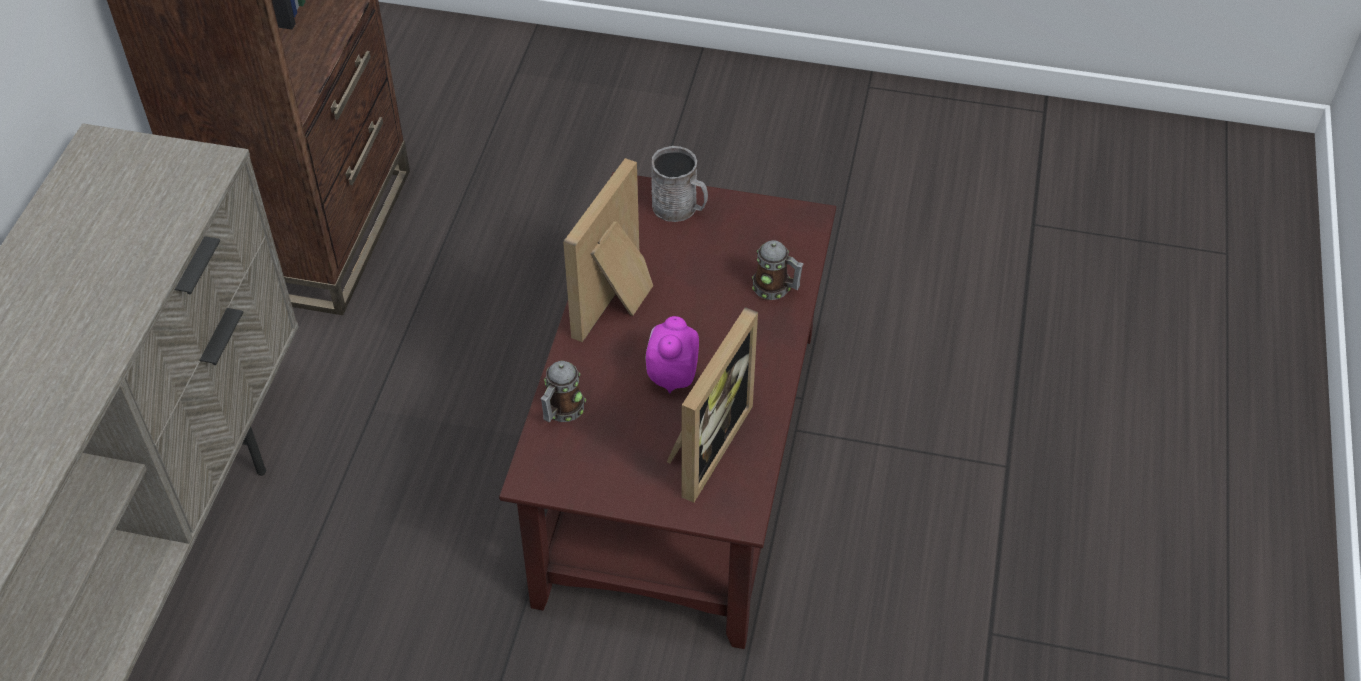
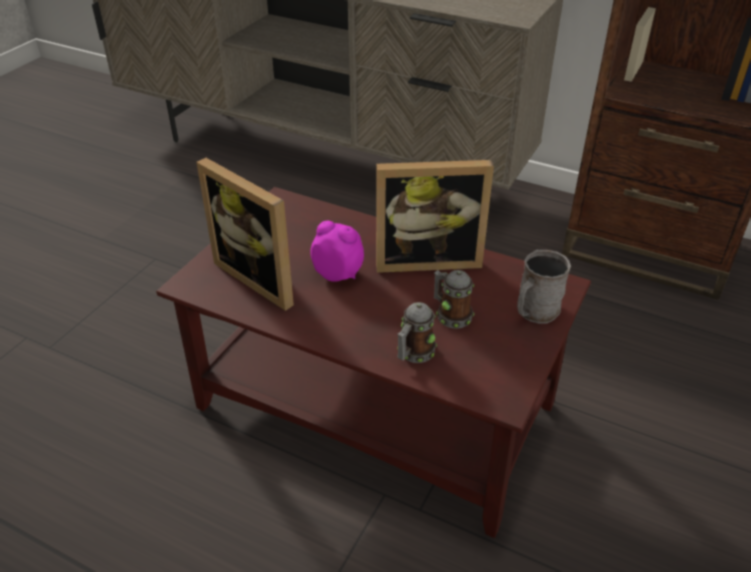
camera: 105 degrees right, 10 degrees down
mug [540,361,586,423] -> mug moved to [434,270,474,329]
picture frame [563,158,653,342] -> picture frame turned 135 degrees clockwise [376,160,494,273]

